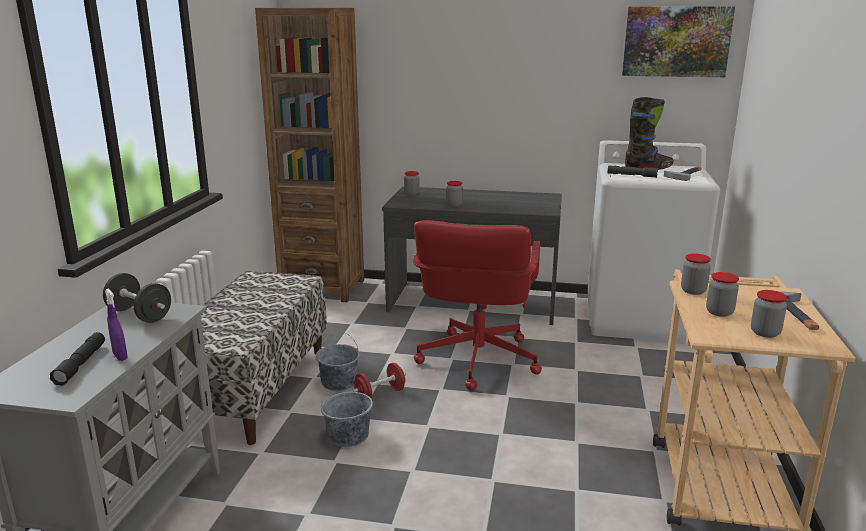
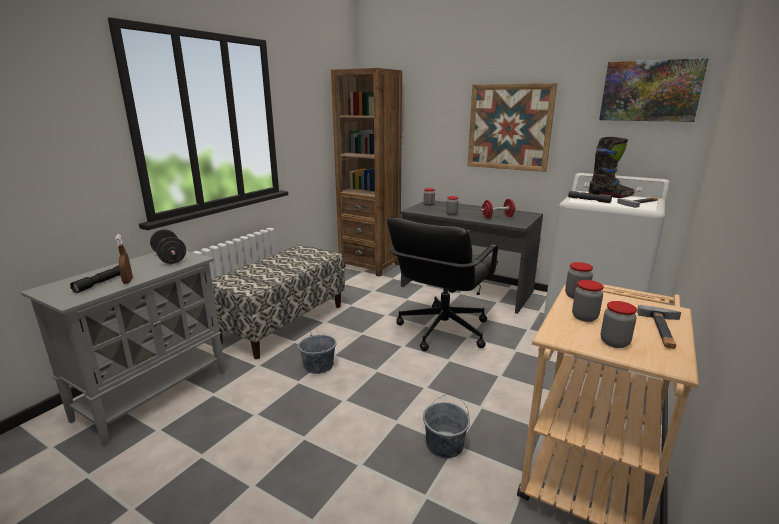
camera: 20 degrees right, 0 degrees up
purple spray bottle [105,288,128,361] -> brown spray bottle [115,234,133,284]
grey bucket [316,331,360,391] -> grey bucket moved to [423,394,470,458]
red dumbbell [352,363,406,399] -> red dumbbell moved to [480,199,516,219]
red office chair [413,220,542,391] -> black office chair [387,218,498,351]
none -> picture [467,83,557,172]

